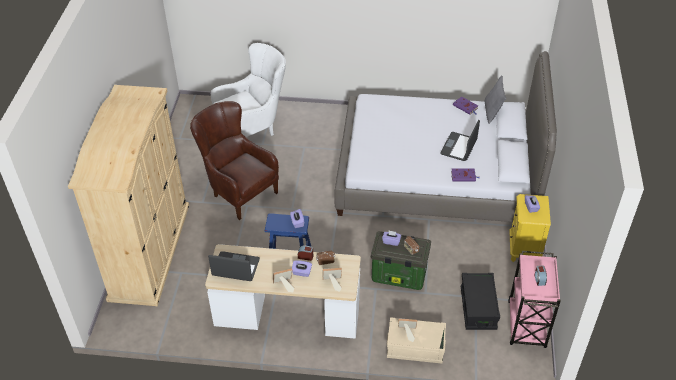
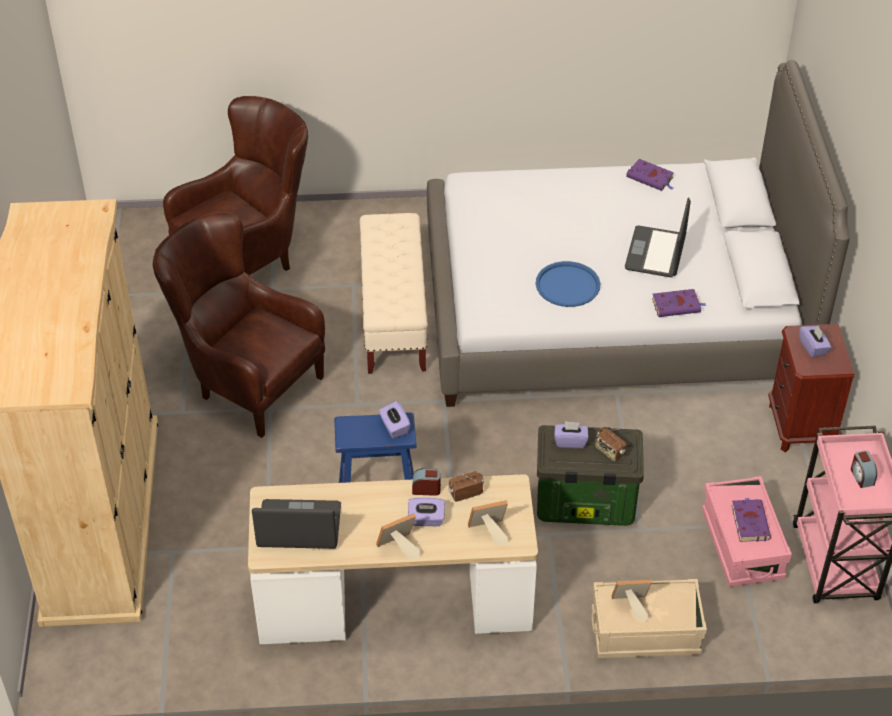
camera: 10 degrees left, 0 degrees up
white armchair [211,43,286,137] -> brown armchair [163,96,308,275]
black storage box [461,273,500,330] -> pink storage box [702,476,792,587]
grey pillow [485,75,506,124] -> none
yellow nightstand [509,194,551,262] -> brown nightstand [768,324,854,453]
none -> beige bench [360,213,428,374]
none -> blue tray [536,261,600,307]
none -> purple book [731,498,771,542]

